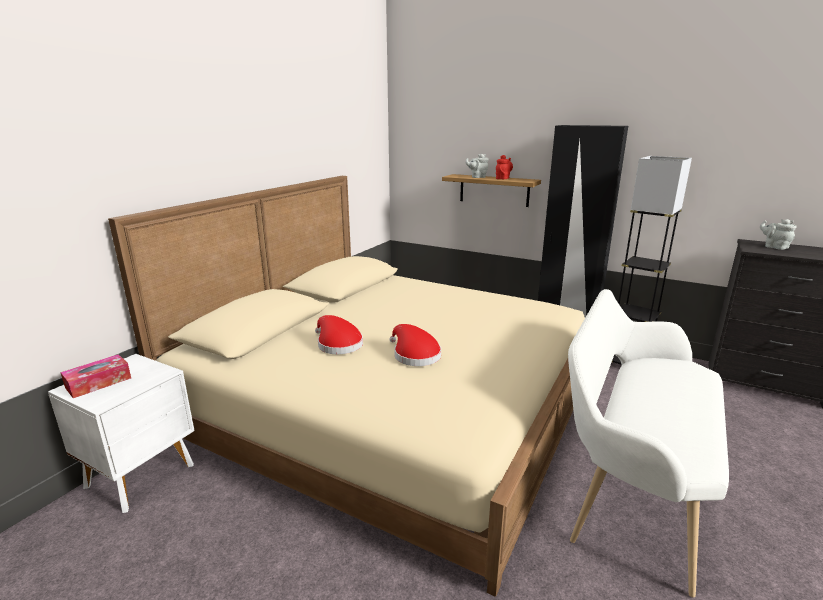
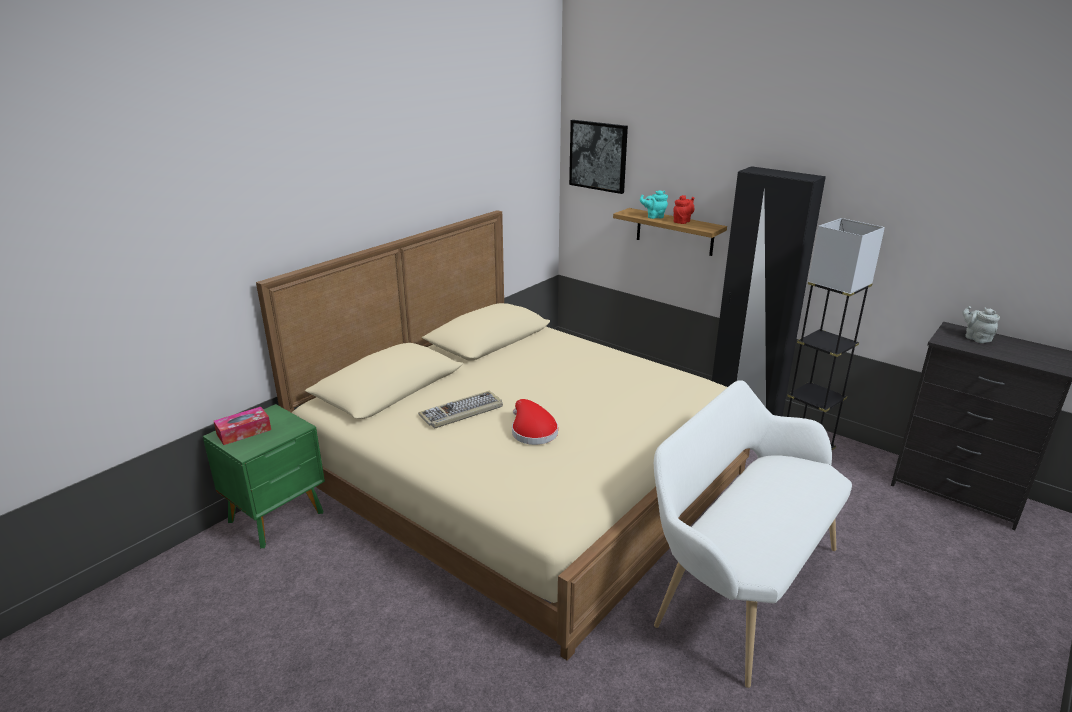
camera: 10 degrees right, 5 degrees up
white nightstand [48,354,195,513] -> green nightstand [203,404,325,548]
red hat [315,315,363,354] -> keyboard [418,391,503,428]
grey teapot [465,154,489,178] -> turquoise teapot [640,190,668,219]
none -> picture [569,120,628,194]

